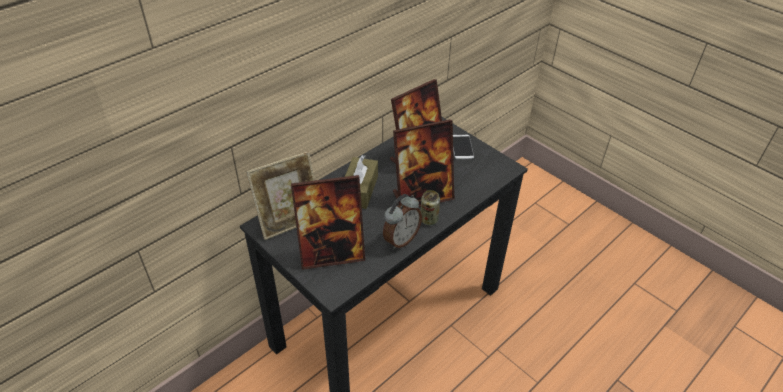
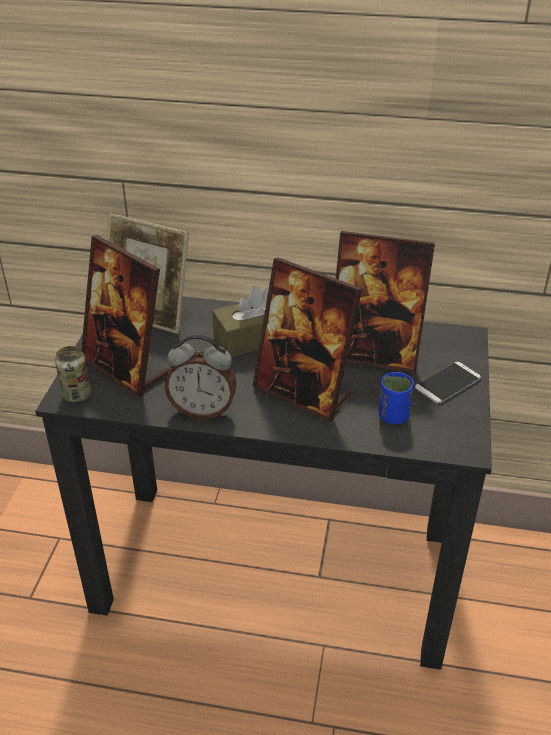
camera: 55 degrees right, 5 degrees down
can [421,190,440,225] -> can moved to [55,346,91,403]
none -> blue cup [379,372,414,424]

